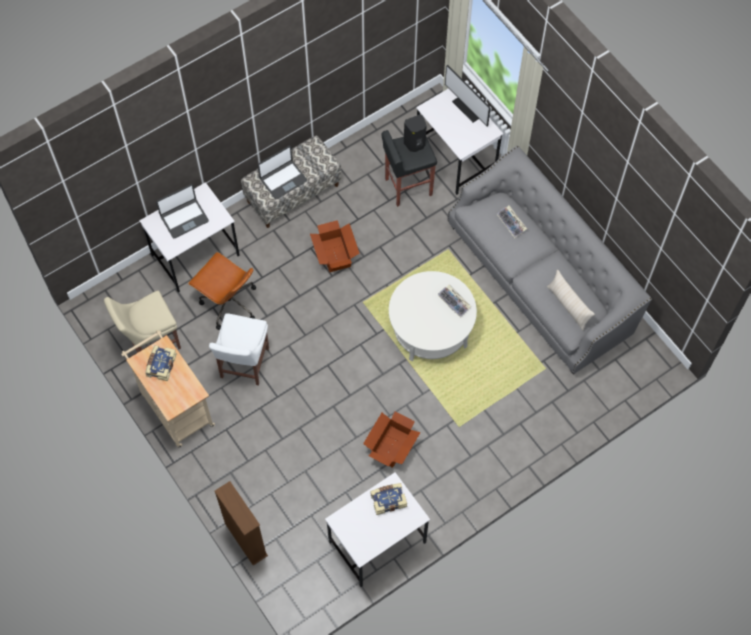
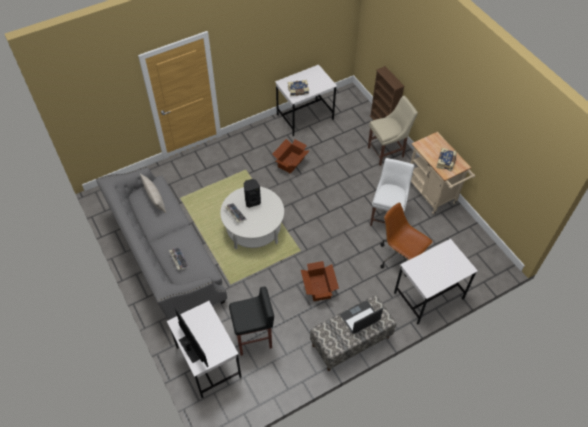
camera: 175 degrees left, 10 degrees down
beige chair [104,290,181,353] -> beige chair moved to [368,96,418,166]
laptop [156,184,209,238] -> none
black speaker [404,114,427,152] -> black speaker moved to [244,179,261,208]

